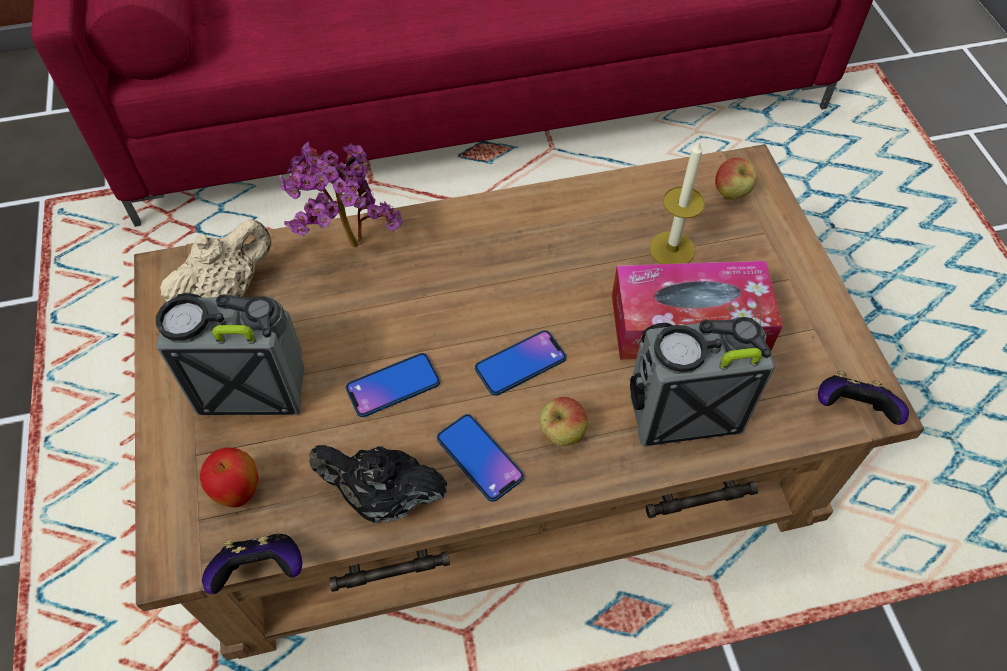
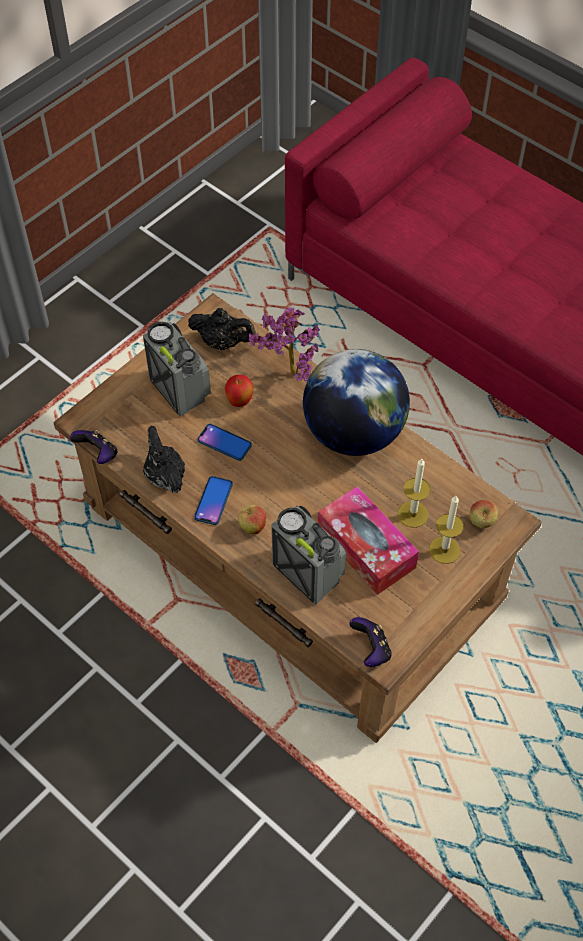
camera: 55 degrees right, 0 degrees up
beige teapot [160,219,271,302] -> black teapot [188,308,256,350]
apple [200,447,259,507] -> apple moved to [225,375,253,407]
phone [475,330,566,396] -> none
none -> globe [303,349,410,456]
none -> candle [429,496,464,564]

